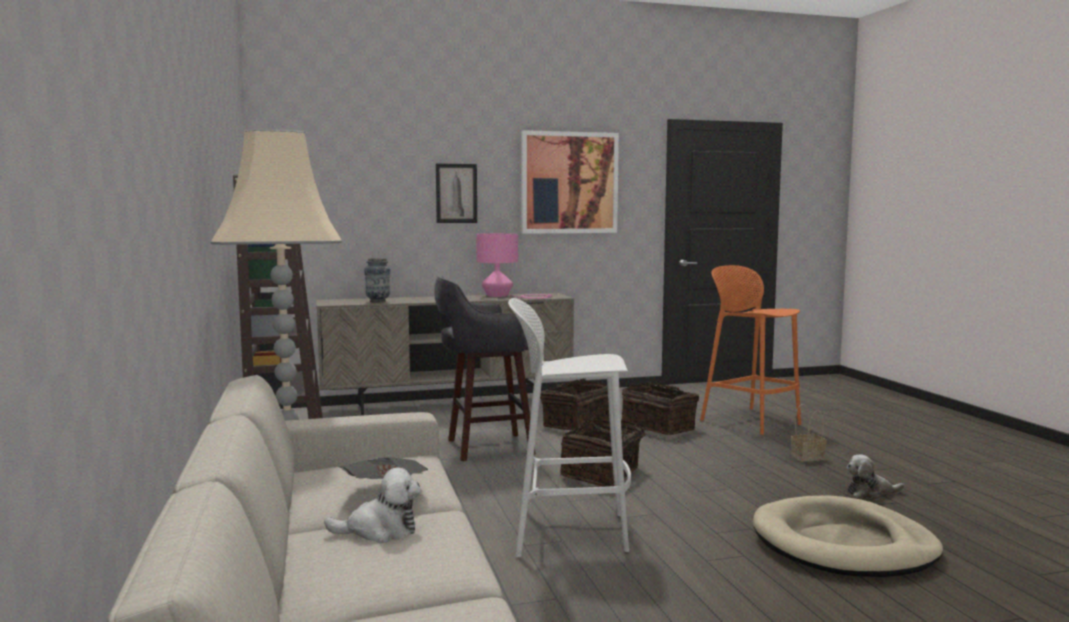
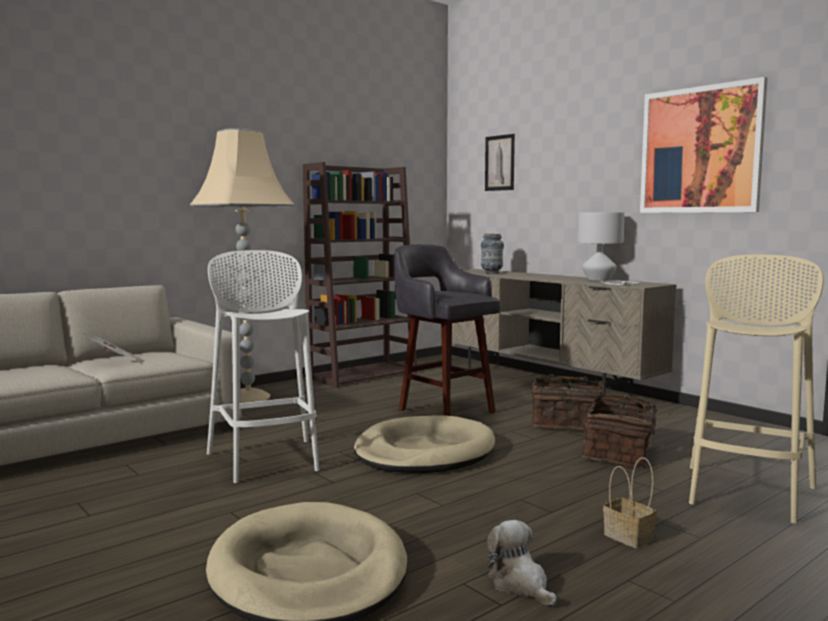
camera: 65 degrees right, 0 degrees up
plush toy [324,467,421,543] -> none
picture [436,163,477,223] -> picture moved to [485,134,515,191]
pink table lamp [476,233,552,299] -> white table lamp [577,212,640,285]
basket [560,416,657,487] -> beige dog bed [354,416,495,473]
orange stool [700,265,801,435] -> beige stool [689,255,824,524]

